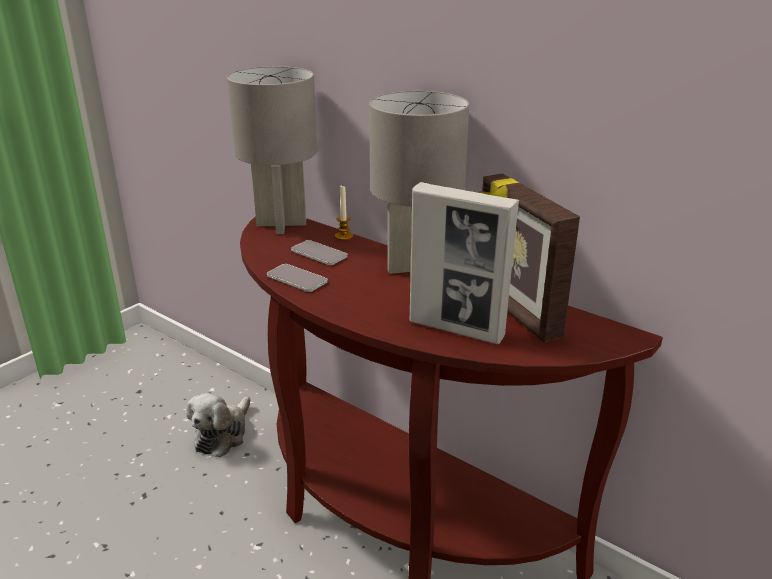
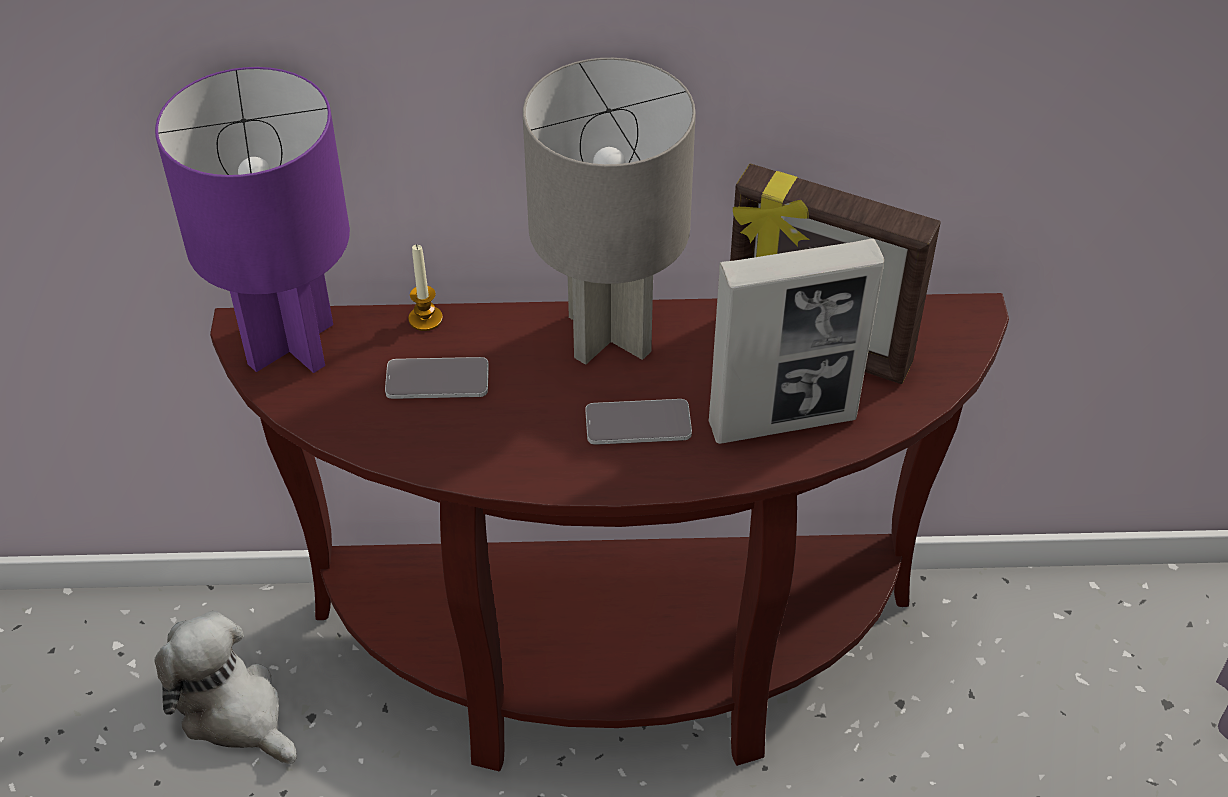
camera: 40 degrees left, 20 degrees up
plush toy [186,393,251,457] -> plush toy turned 150 degrees clockwise [154,611,297,764]
grey table lamp [227,66,318,234] -> purple table lamp [155,67,350,373]
phone [267,264,328,292] -> phone moved to [585,399,692,445]

